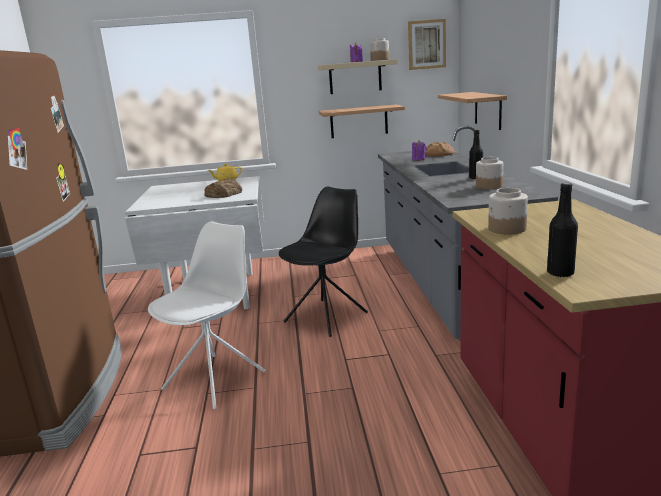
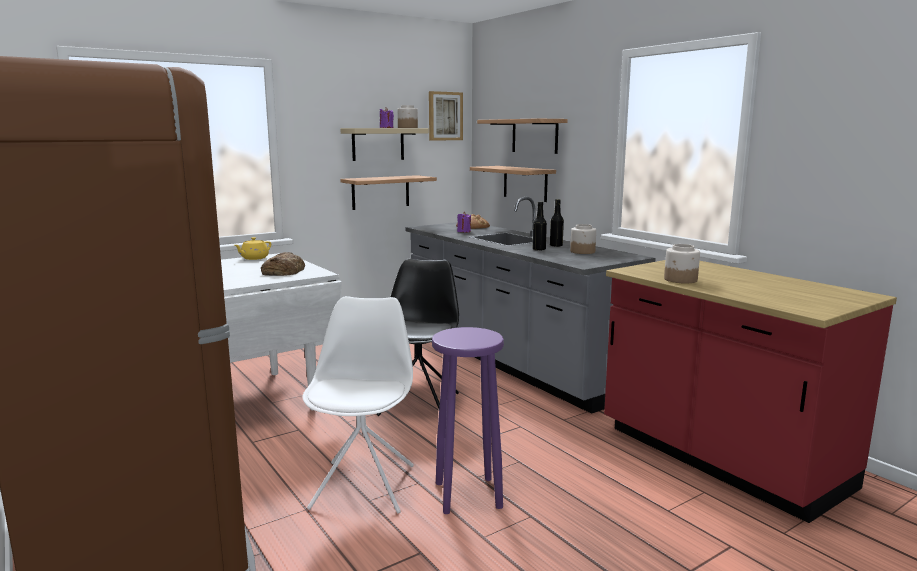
camera: 30 degrees left, 5 degrees down
black bottle [547,183,578,277] -> black bottle moved to [533,201,547,251]
none -> purple stool [432,327,504,514]
none -> shelf [477,118,568,154]

